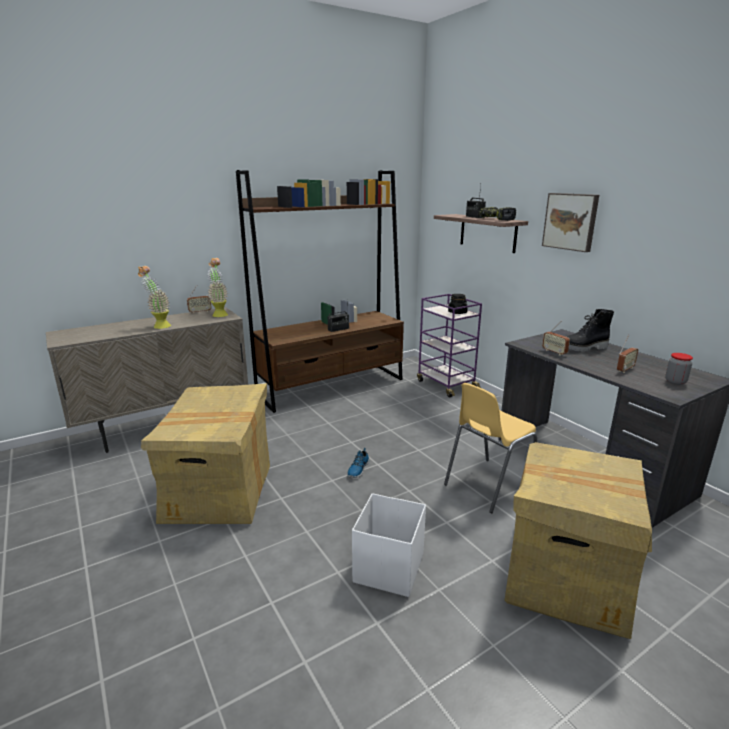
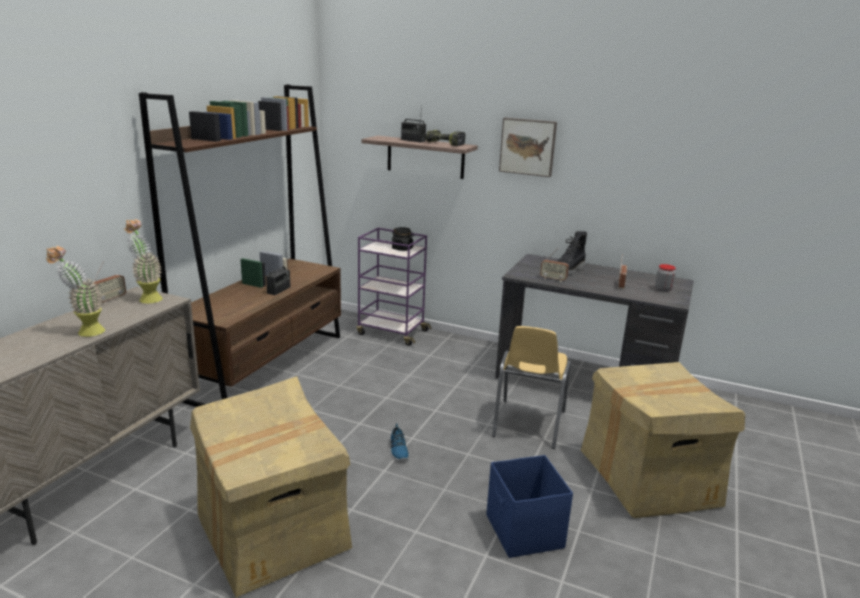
camera: 35 degrees left, 0 degrees up
white storage box [352,493,426,597] -> blue storage box [486,455,573,558]

